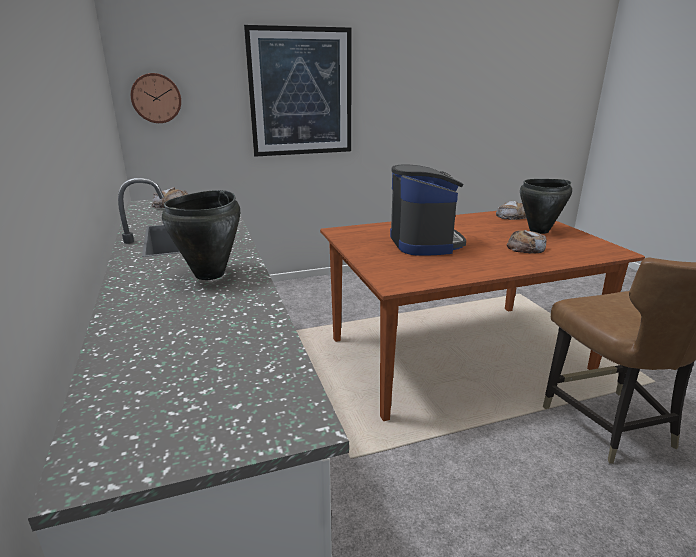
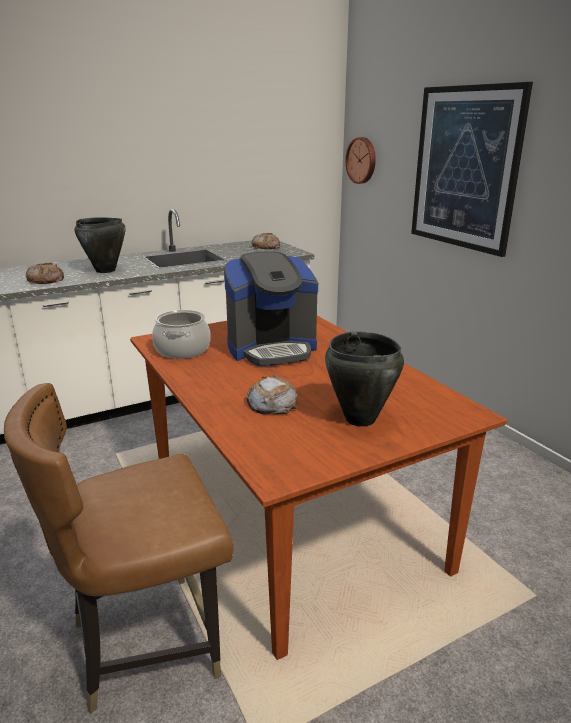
camera: 80 degrees right, 0 degrees up
bread [496,201,527,220] -> bread moved to [25,263,64,284]
none -> cooking pot [152,310,211,359]

